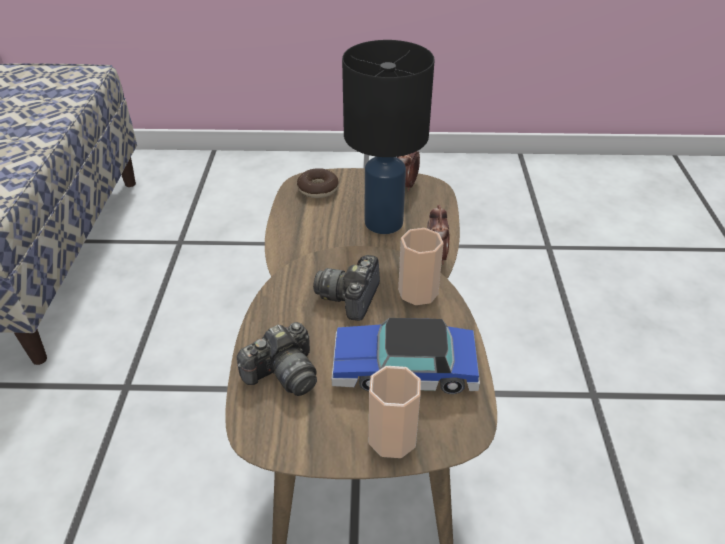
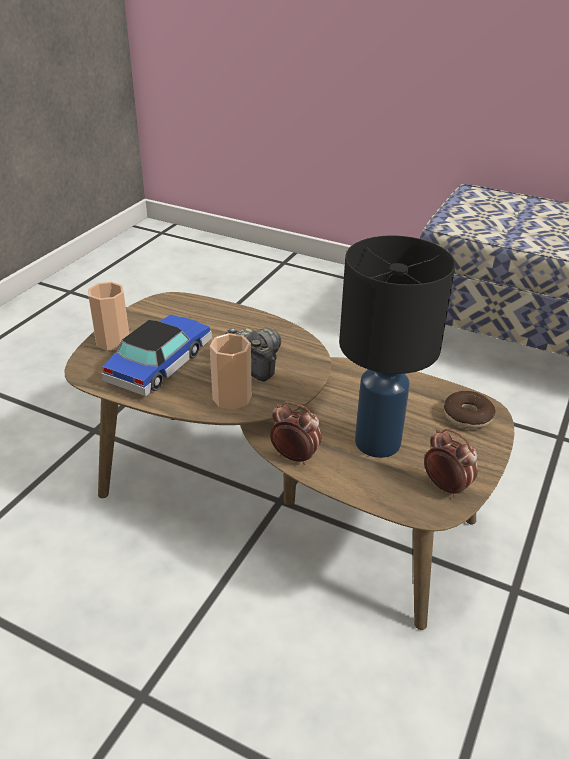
camera: 115 degrees right, 5 degrees down
camera [237,322,317,396] -> none

